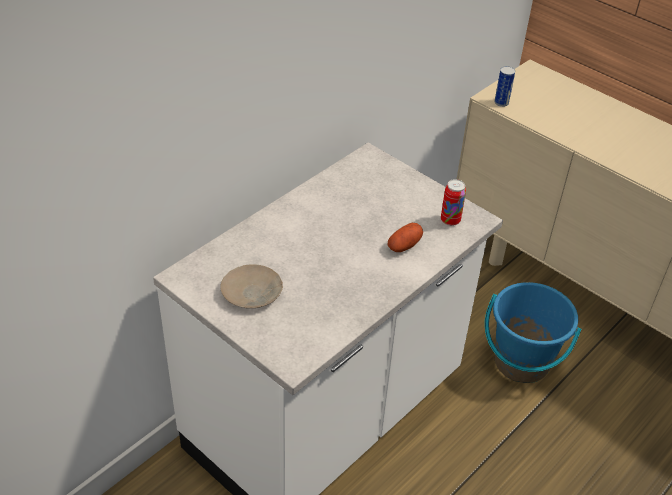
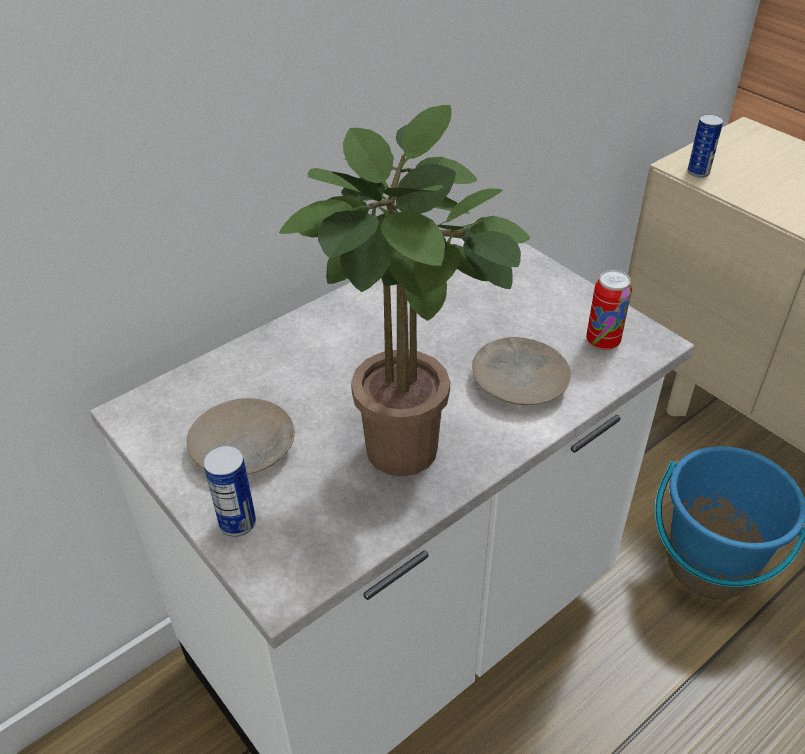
camera: 10 degrees right, 0 degrees up
potato [388,223,423,252] -> beige plate [472,337,571,405]
none -> can [203,445,256,537]
none -> potted plant [279,105,530,476]

